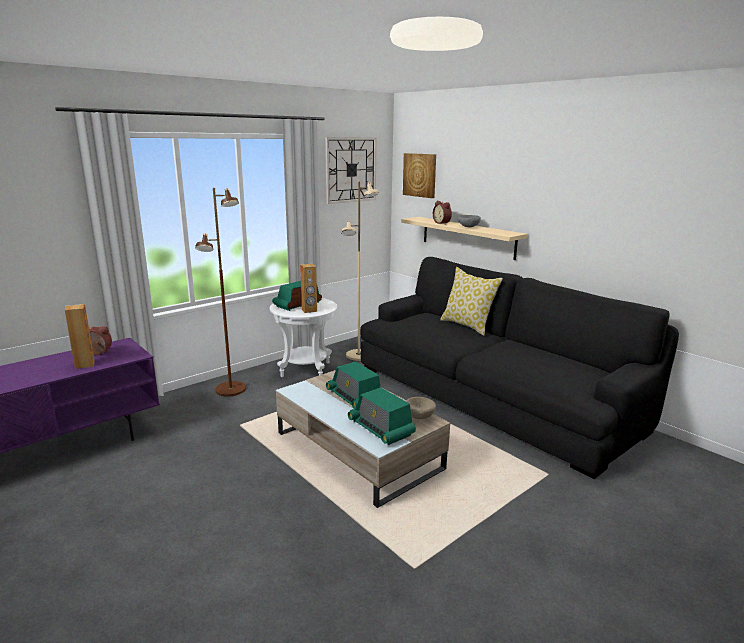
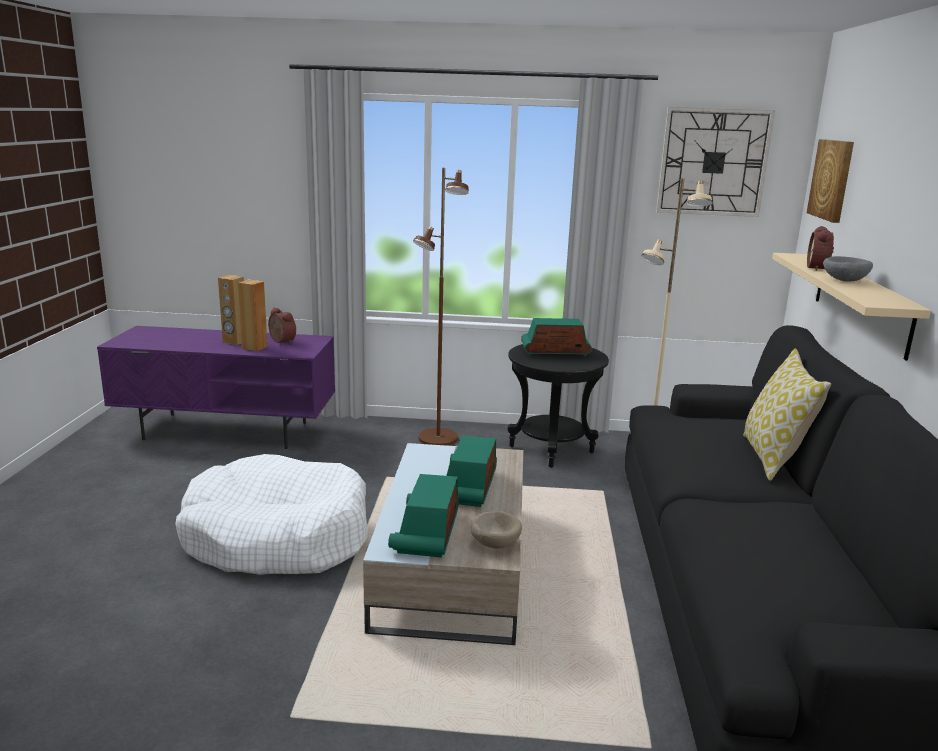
camera: 45 degrees right, 0 degrees up
white side table [269,298,337,377] -> black side table [508,344,609,468]
brown speaker [300,264,317,313] -> brown speaker moved to [218,275,244,345]
none -> white dog bed [175,454,368,575]

